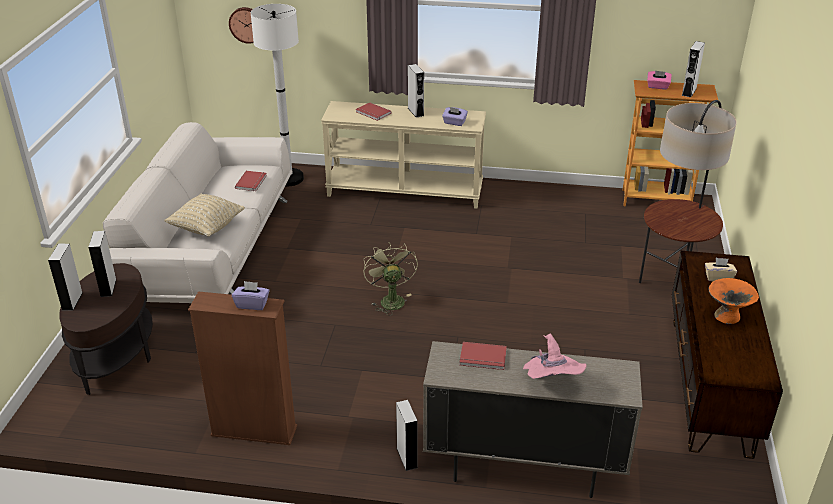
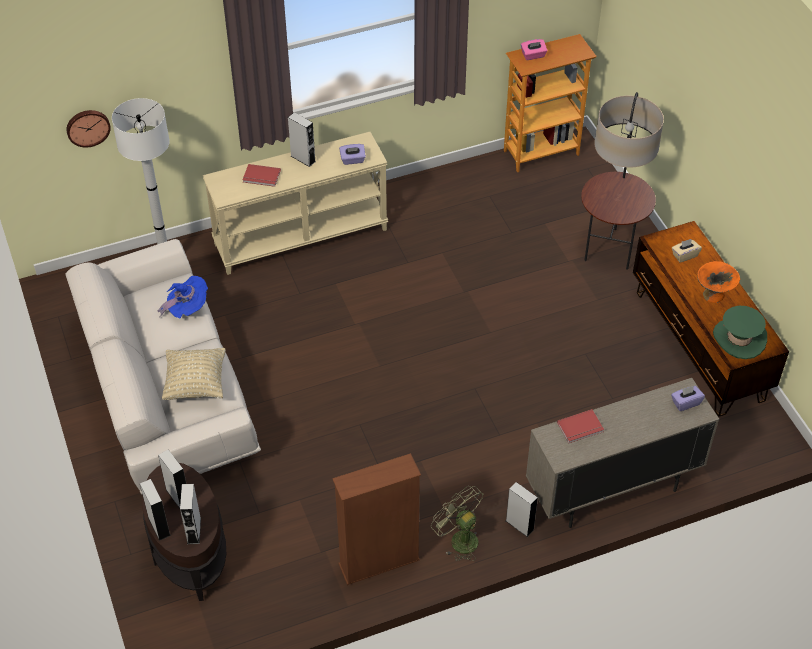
camera: 30 degrees left, 15 degrees up
purple tissue box [232,281,270,310] -> purple tissue box moved to [671,386,705,411]
red book [235,171,267,191] -> blue hat [158,276,208,319]
green fan [363,242,418,316] -> green fan moved to [431,486,483,561]
pink hat [523,334,587,379] -> none
grey speaker [682,41,705,97] -> grey speaker moved to [180,484,201,544]
none -> green hat [713,306,767,359]

